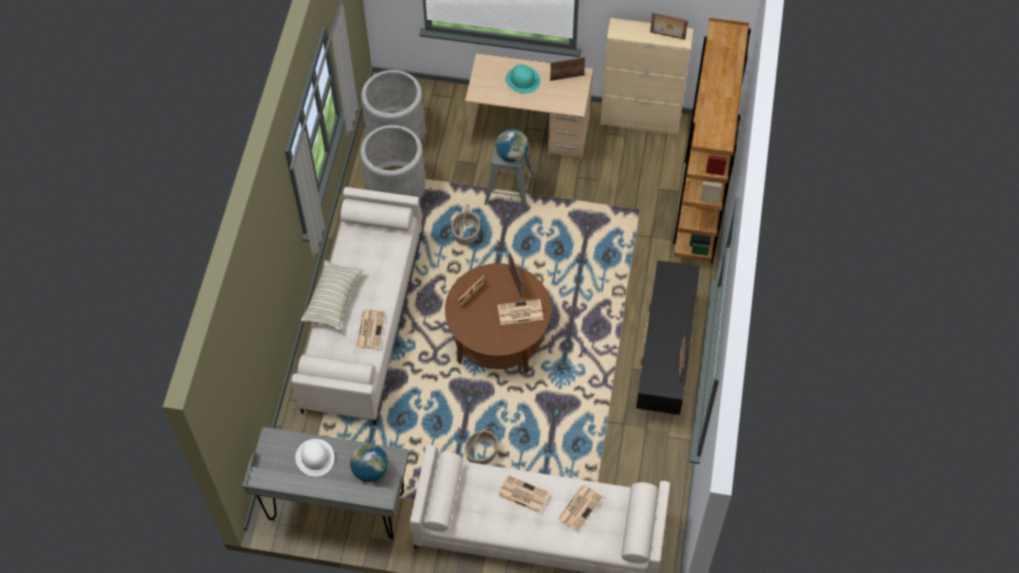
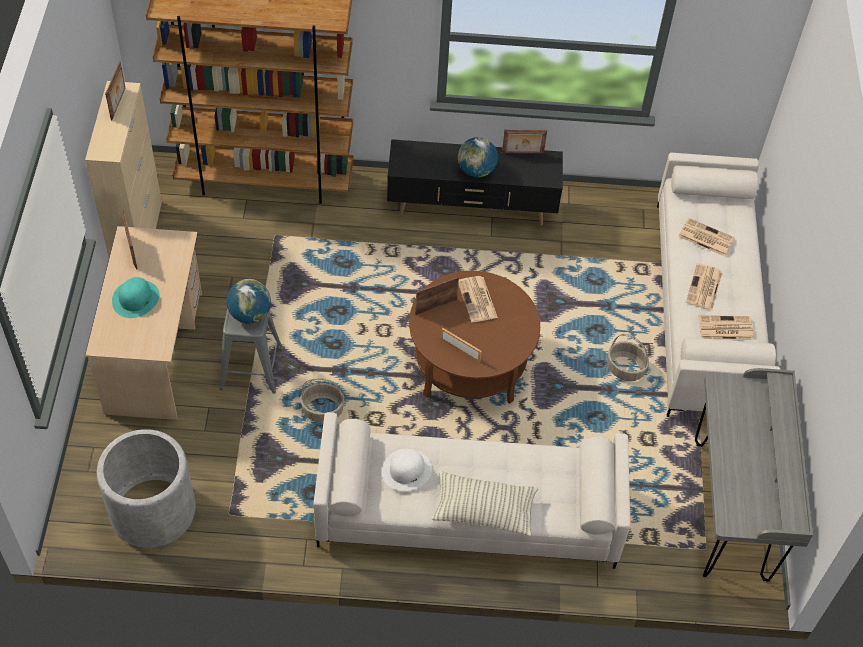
camera: 100 degrees left, 5 degrees down
white hat [295,439,334,477] -> white hat moved to [382,449,432,491]
globe [350,444,388,482] -> globe moved to [458,137,498,177]
newspaper [356,309,385,349] -> newspaper moved to [698,315,754,340]
grey planter [360,125,426,199] -> none

